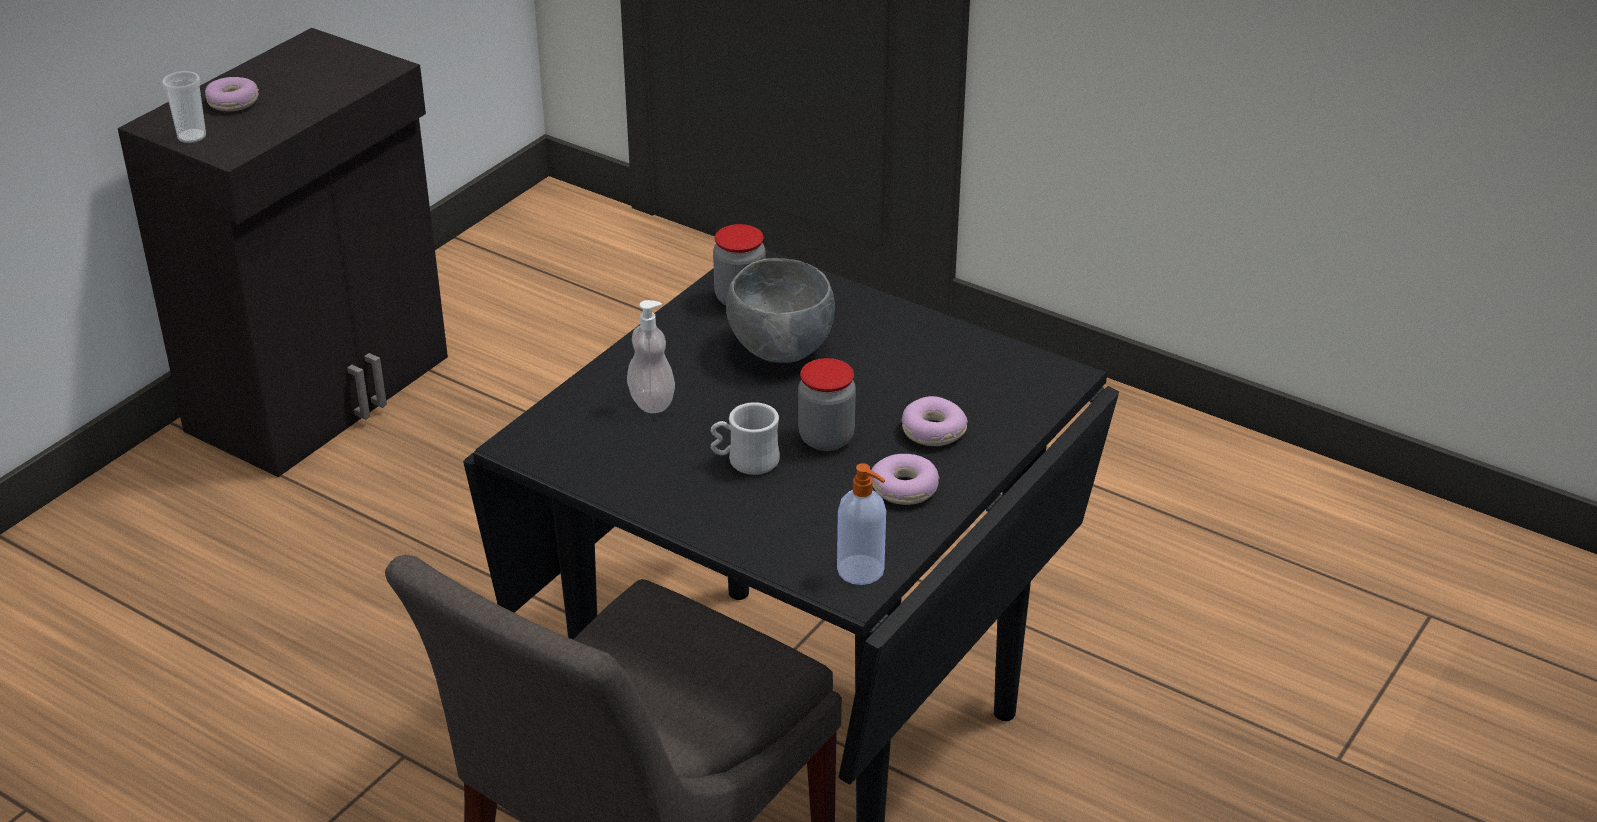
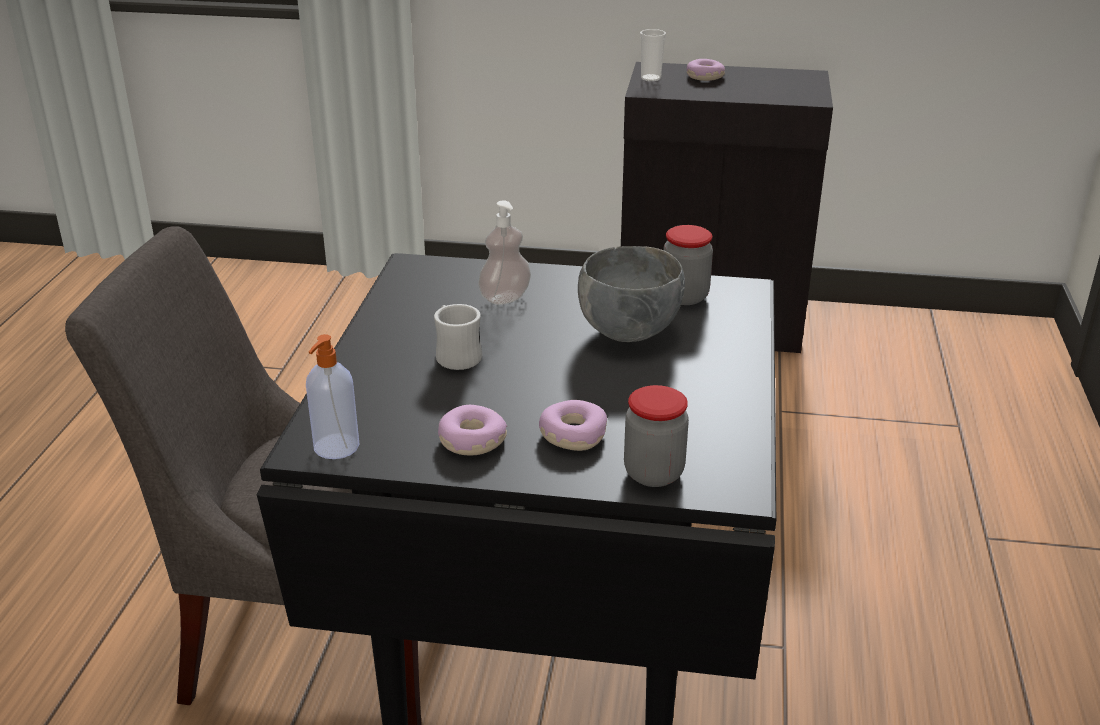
camera: 65 degrees right, 5 degrees down
jar [798,358,856,451] -> jar moved to [624,385,689,487]

